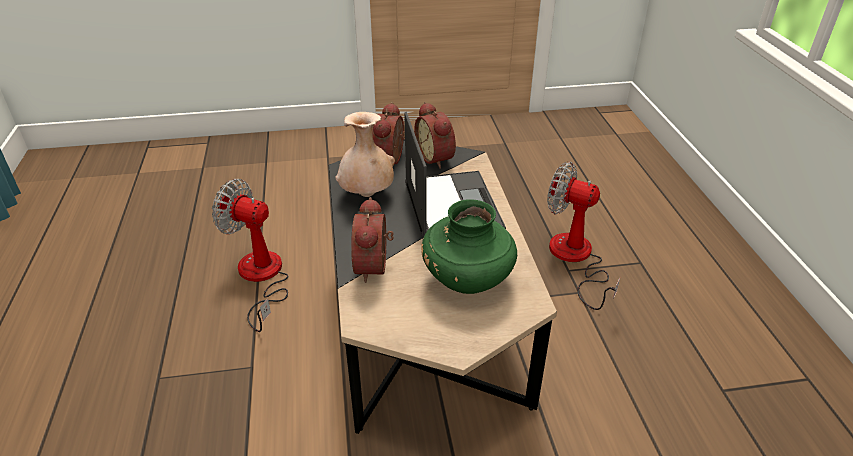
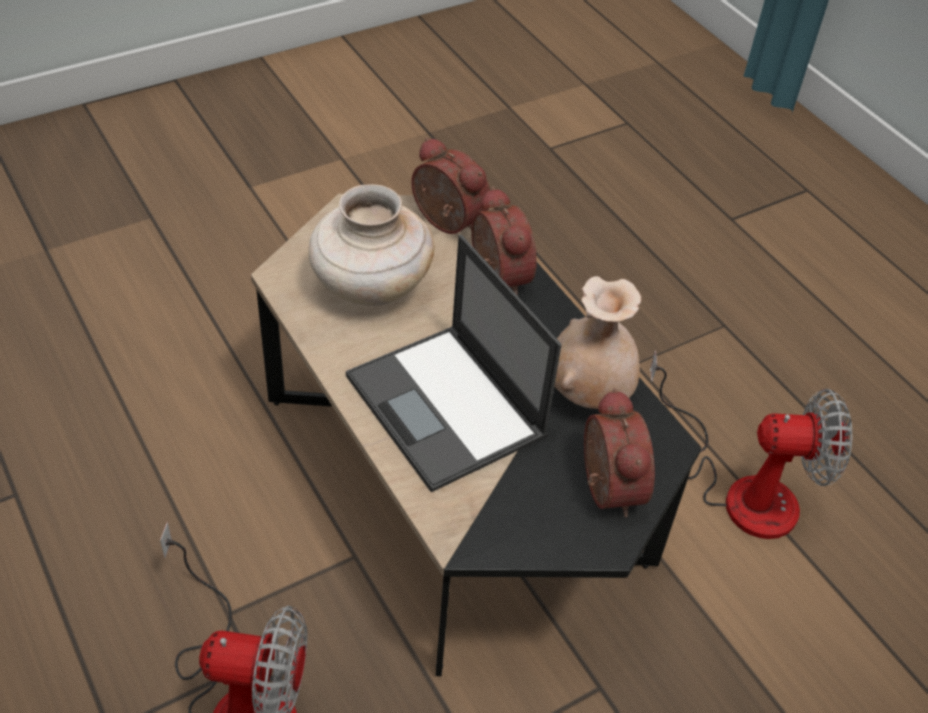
camera: 155 degrees right, 10 degrees up
alarm clock [415,102,456,169] -> alarm clock moved to [411,137,490,234]
green vase [421,200,517,294] -> beige vase [308,184,435,306]

